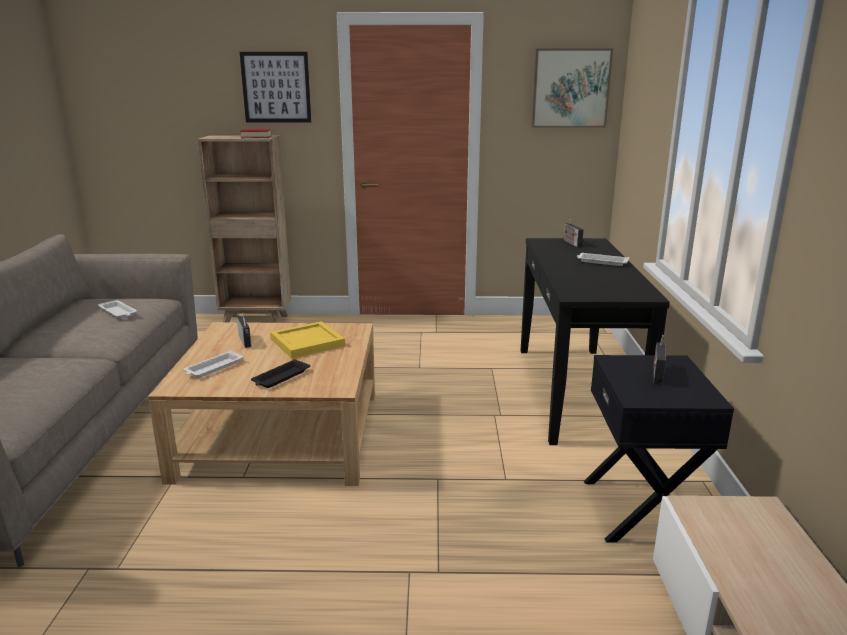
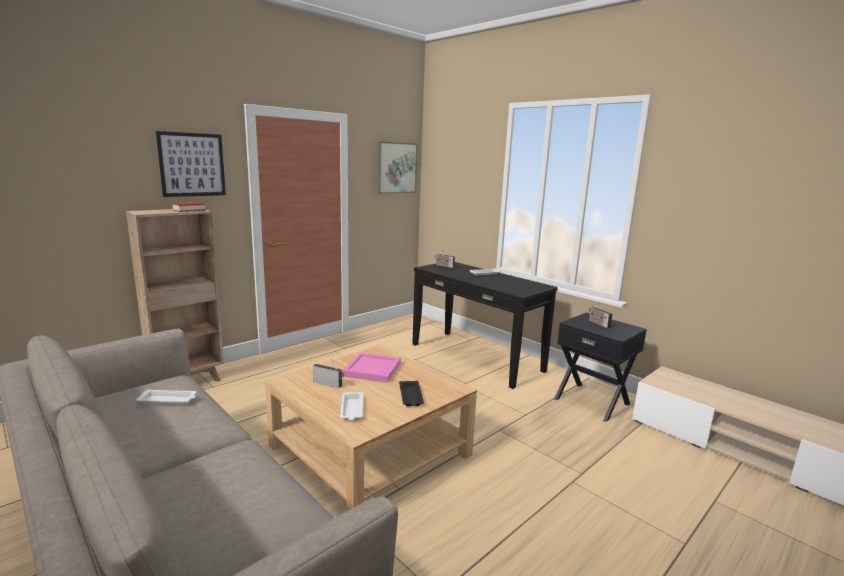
camera: 45 degrees left, 5 degrees down
yellow tray [270,321,345,358] -> pink tray [343,352,401,383]

